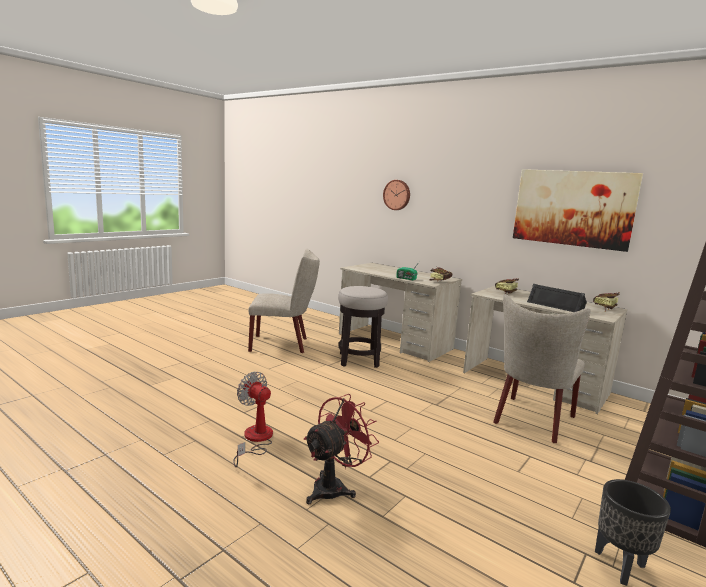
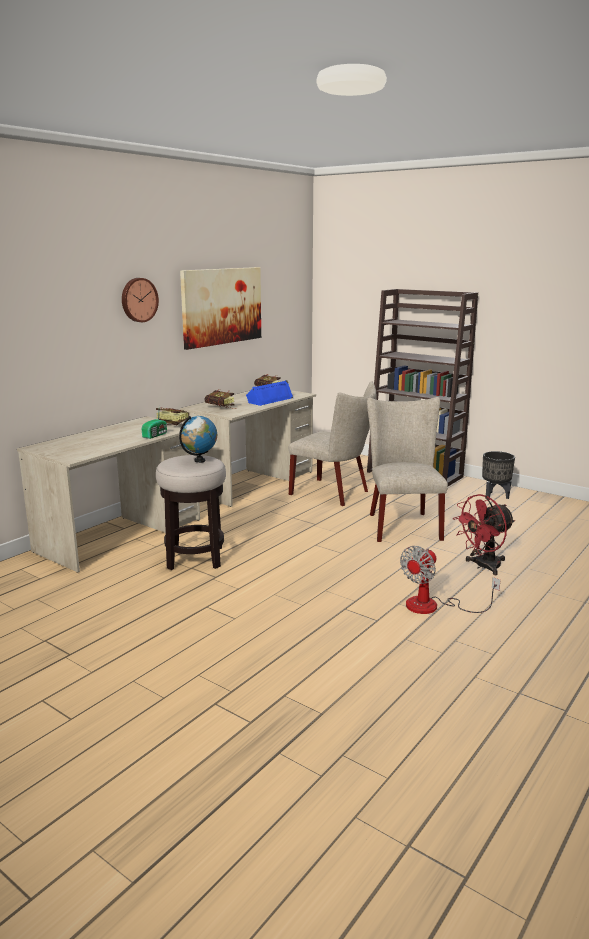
camera: 90 degrees left, 5 degrees up
beige chair [248,249,320,353] -> beige chair moved to [367,397,448,542]
red fan [303,394,379,505] -> red fan turned 75 degrees counterclockwise [453,494,515,575]
wall clock [383,180,410,210] -> wall clock moved to [122,278,159,322]
black speaker [527,284,587,312] -> blue speaker [246,380,293,406]
none -> globe [179,416,217,463]

